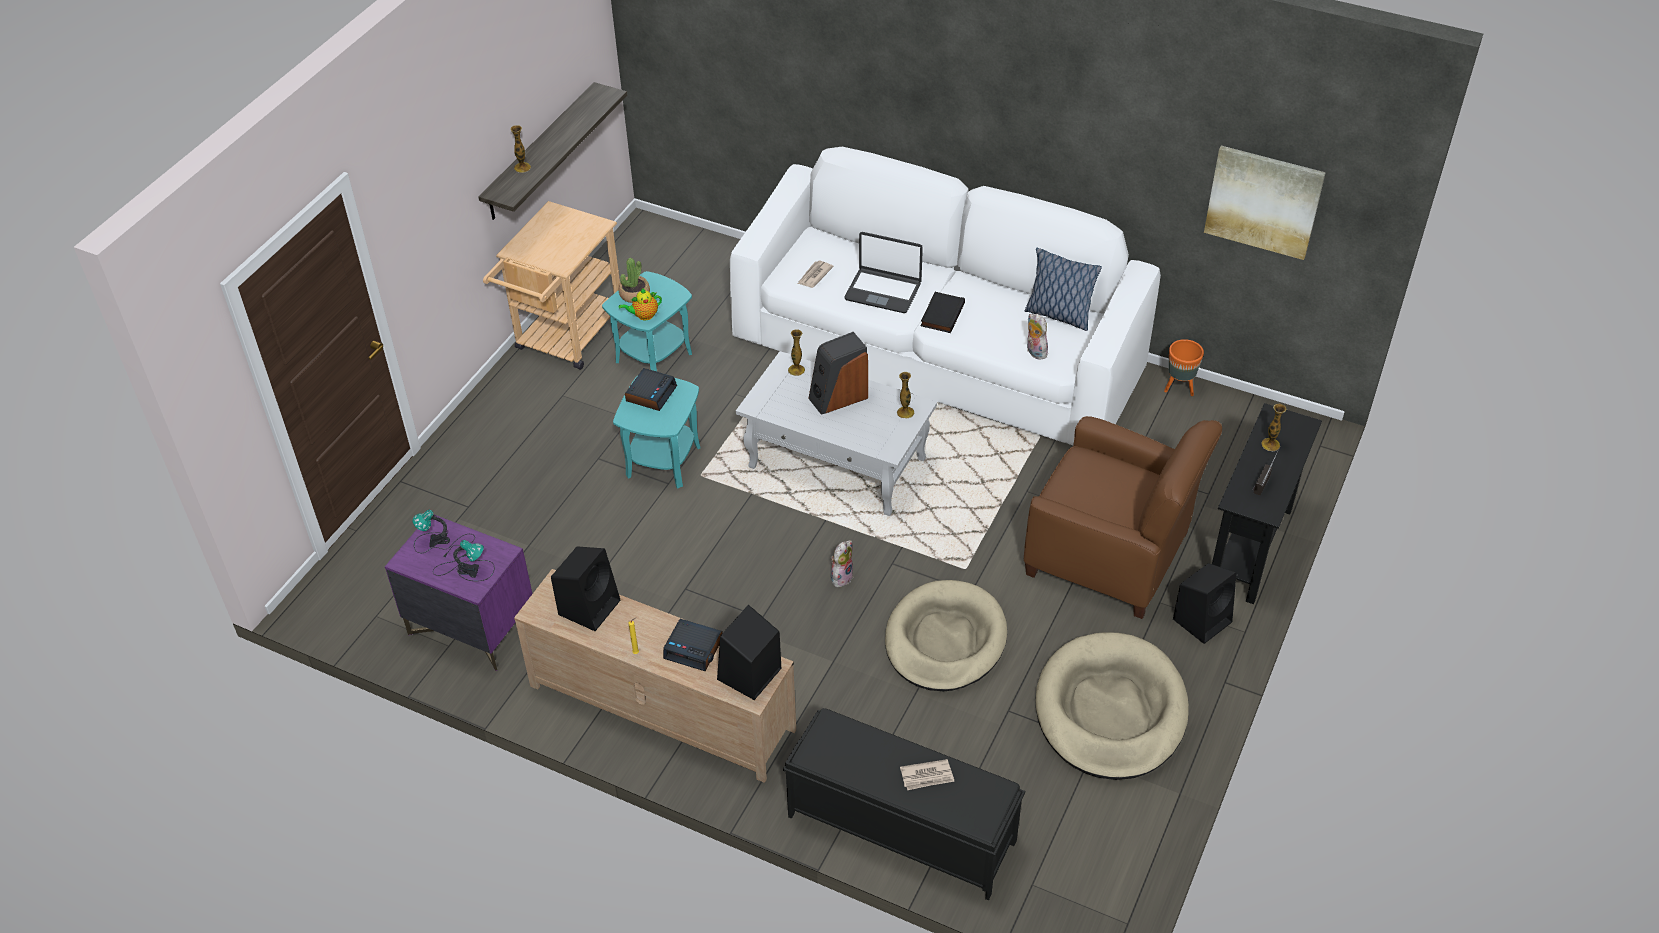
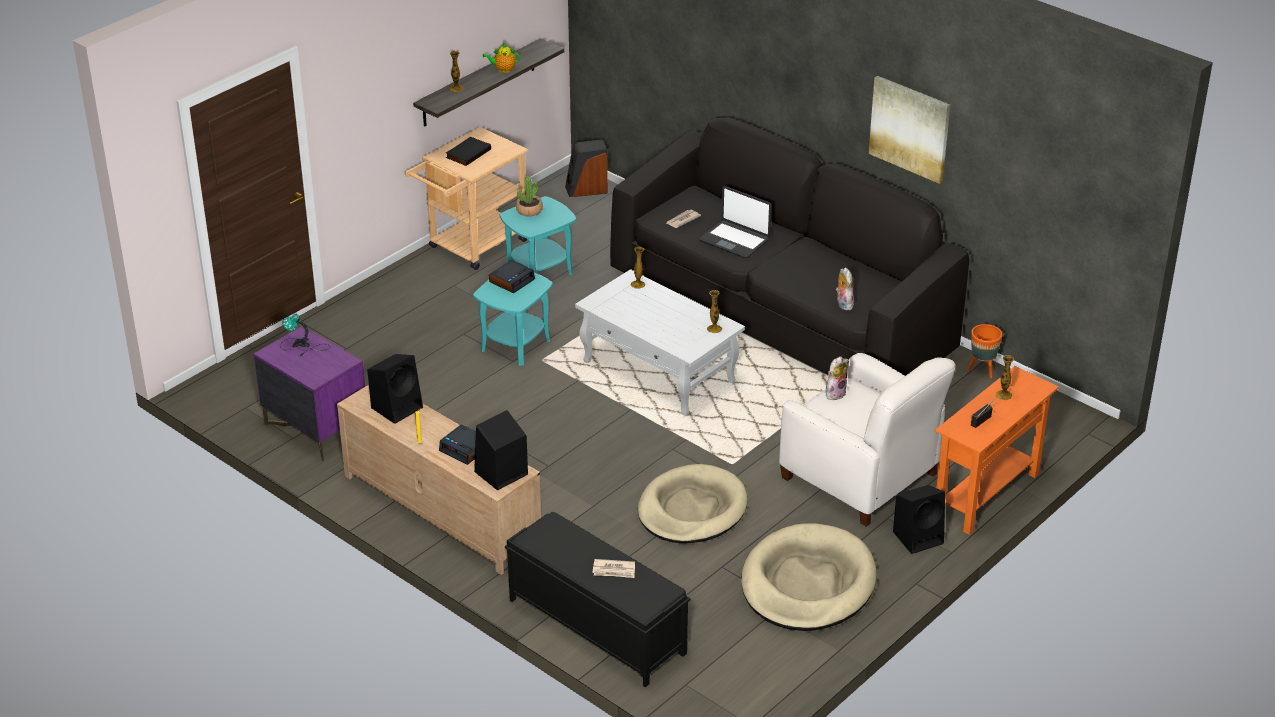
camera: 15 degrees right, 10 degrees down
table lamp [433,540,495,581] -> none
teapot [619,288,662,320] -> teapot moved to [483,43,520,73]
white sofa [730,147,1161,445] -> black sofa [610,117,969,378]
speaker [808,332,868,415] -> speaker moved to [565,139,608,197]
plush toy [831,540,854,588] -> plush toy moved to [826,356,849,400]
black book [921,292,965,333] -> black book moved to [446,137,491,166]
pillow [1024,248,1102,331] -> none
brown armchair [1024,416,1222,619] -> white armchair [779,353,955,527]
picture [1204,146,1326,260] -> picture moved to [869,76,950,184]
black console table [1212,403,1322,604] -> orange console table [935,366,1059,535]

